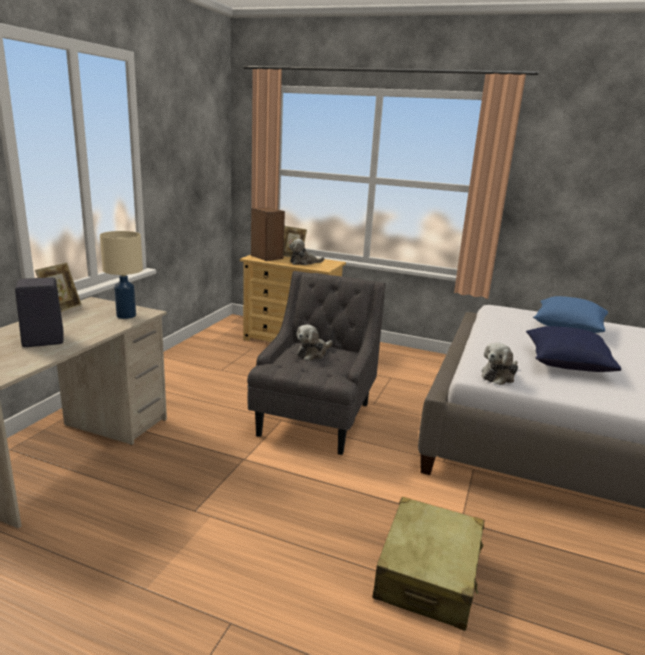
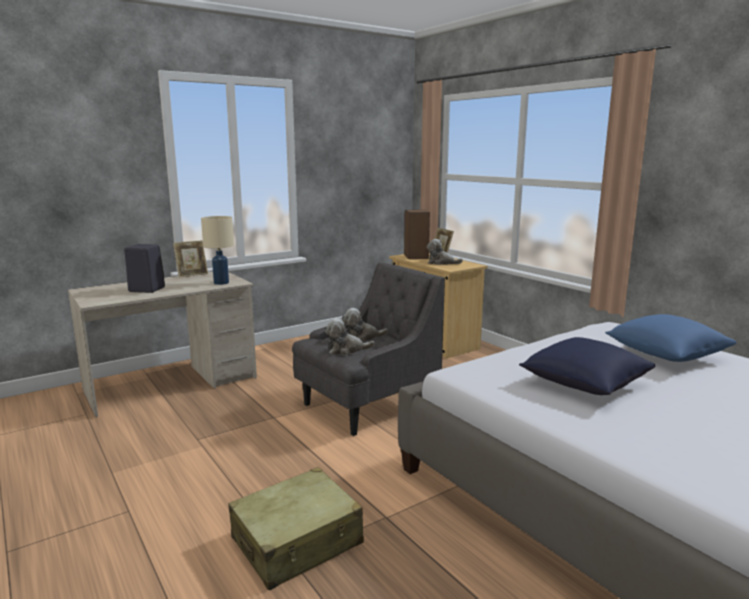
camera: 35 degrees right, 5 degrees down
plush toy [482,343,518,385] -> plush toy moved to [324,318,375,355]

